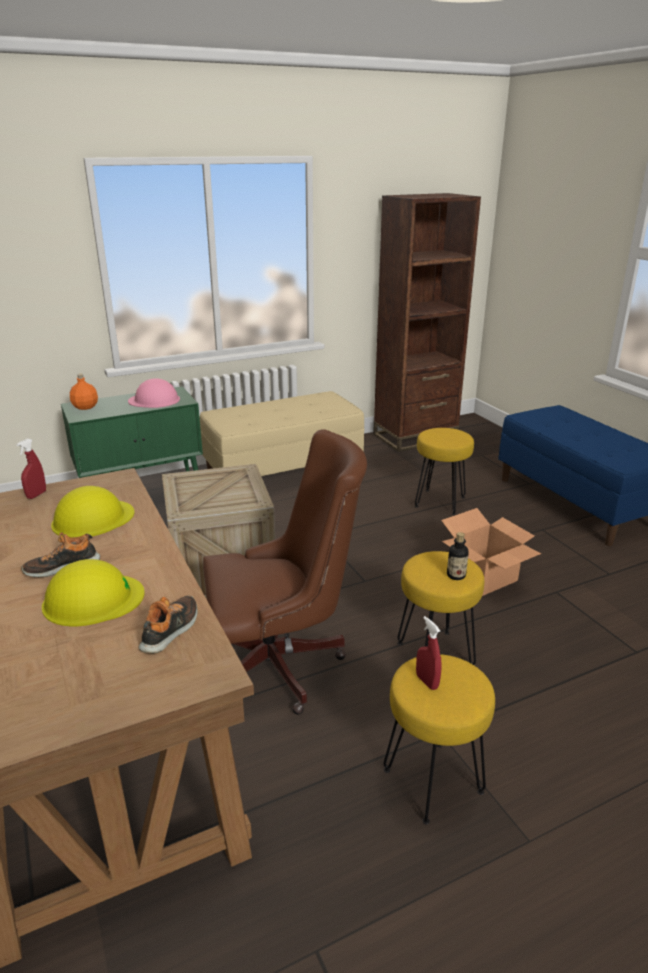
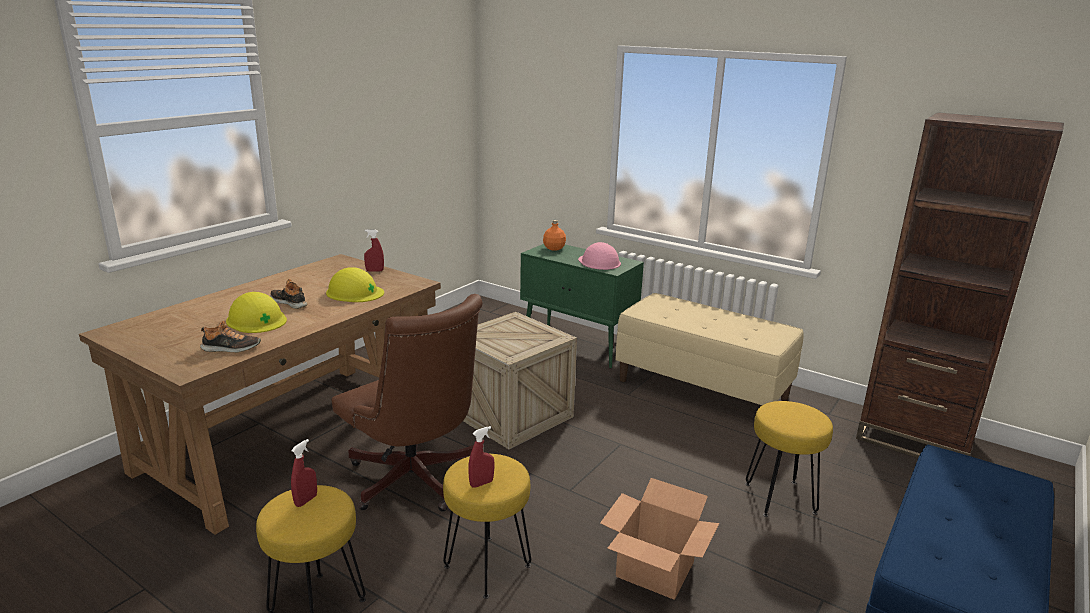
camera: 60 degrees right, 5 degrees down
bottle [447,532,469,580] -> red spray bottle [468,426,495,488]

